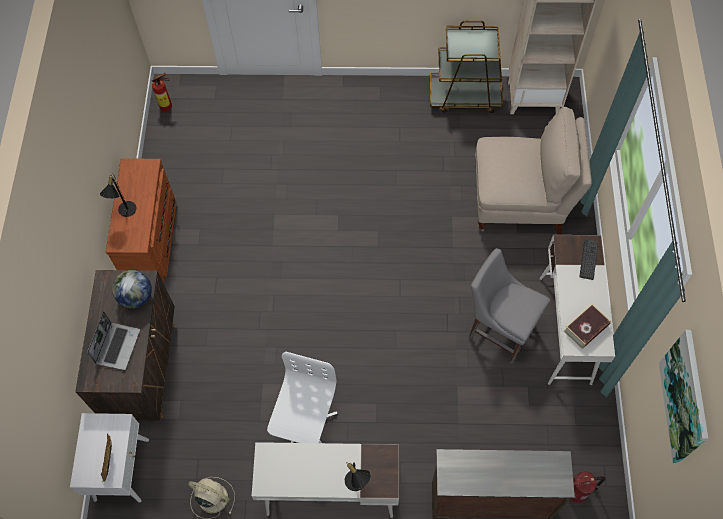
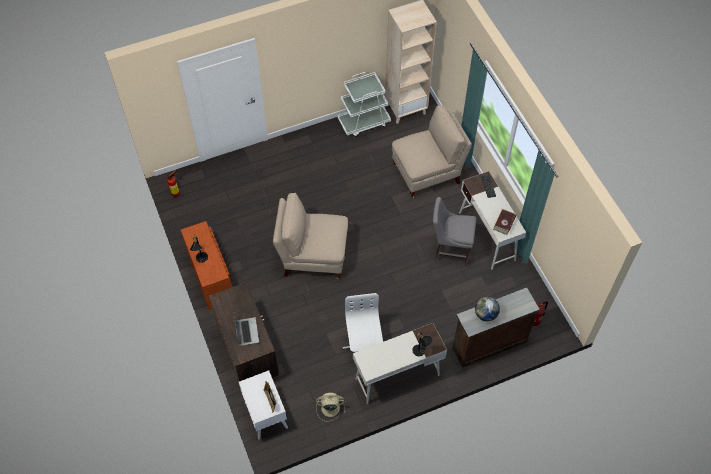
camera: 25 degrees left, 5 degrees down
globe [112,270,152,308] -> globe moved to [475,297,500,322]
brown cart [430,21,503,113] -> white cart [337,72,391,137]
picture [659,330,708,464] -> none
none -> beige chair [273,193,348,280]

